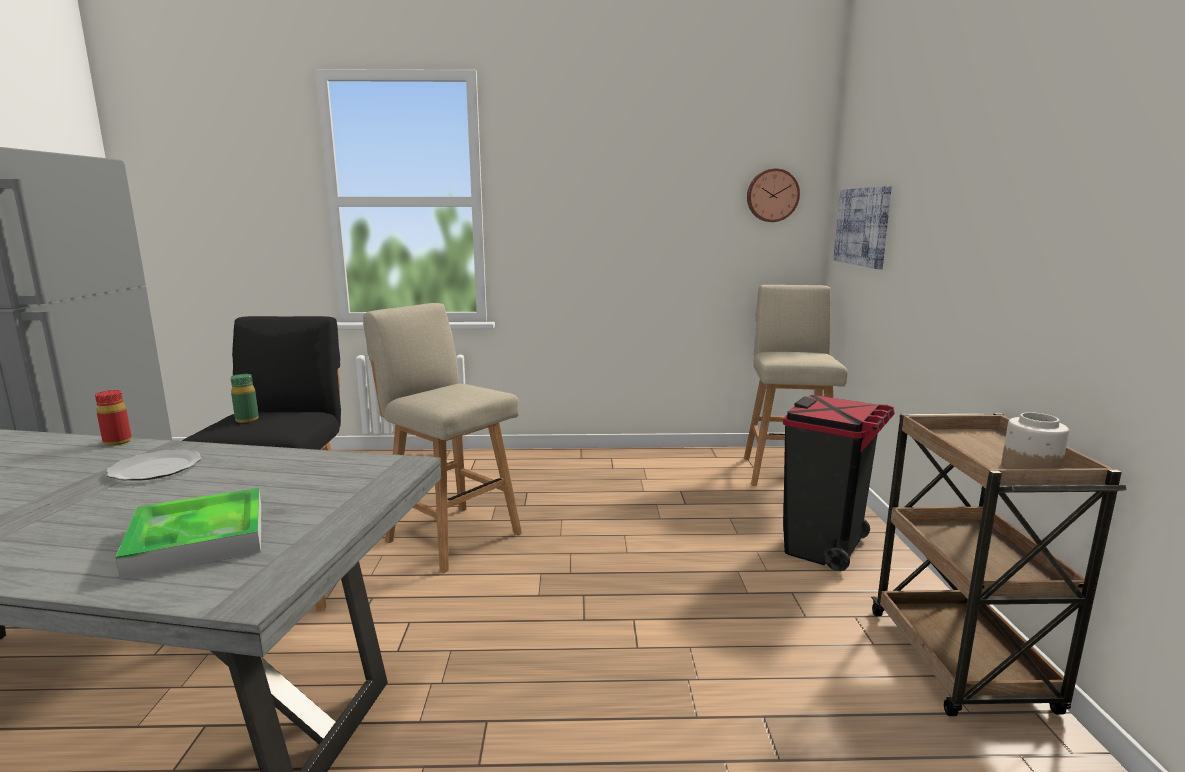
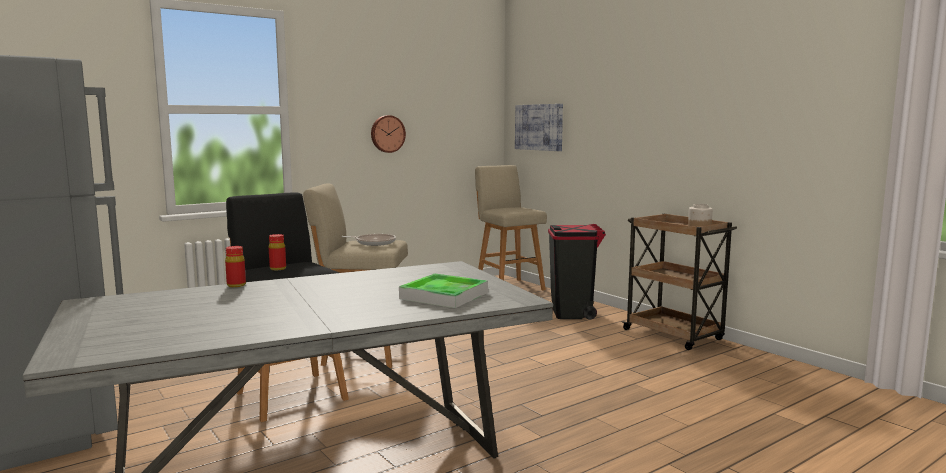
camera: 35 degrees left, 5 degrees down
plate [106,449,202,481] -> none
green bottle [231,374,259,423] -> red bottle [269,234,286,270]
wall clock [747,168,800,222] -> wall clock moved to [371,115,406,153]
none -> frying pan [342,234,396,246]

